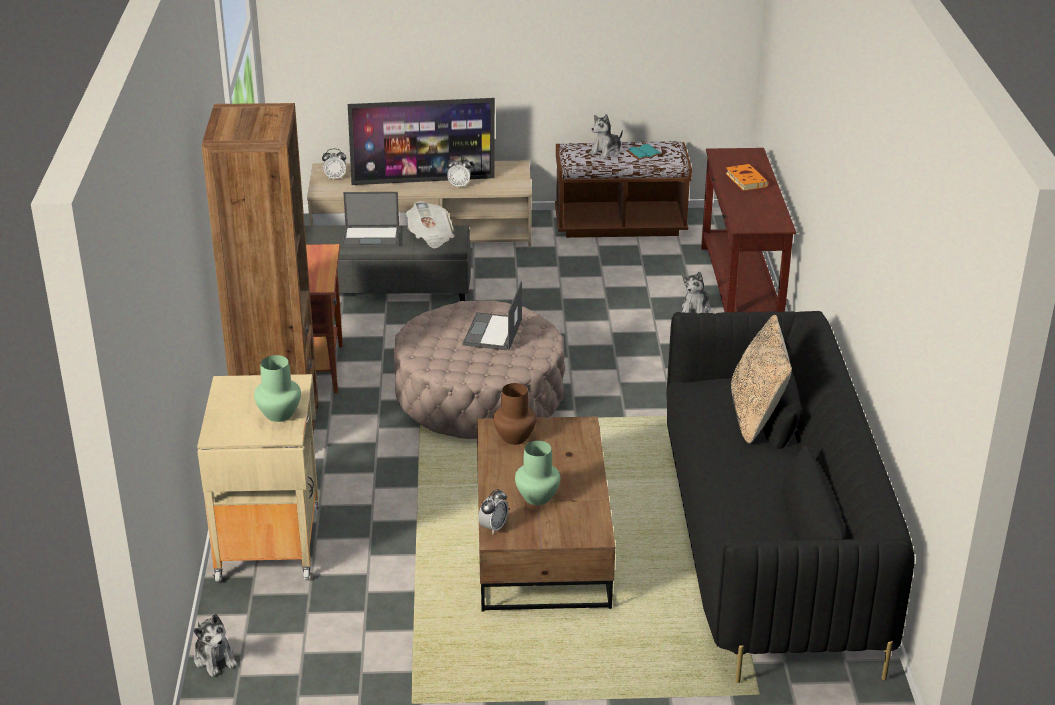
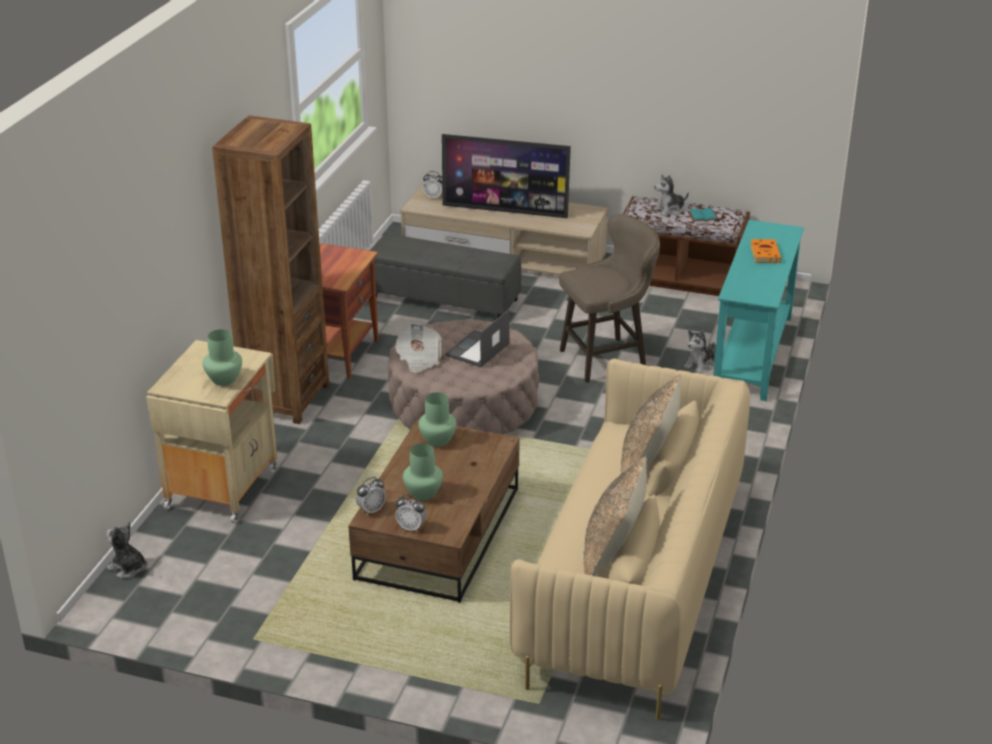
camera: 20 degrees right, 0 degrees up
plush toy [193,614,237,677] -> plush toy turned 135 degrees clockwise [106,522,147,578]
laptop [342,192,399,248] -> none
newspaper [406,201,455,248] -> newspaper moved to [395,323,441,373]
alarm clock [447,156,471,187] -> alarm clock moved to [395,495,426,532]
brown vase [493,383,536,445] -> green vase [418,392,457,447]
black sofa [666,311,915,683] -> beige sofa [510,358,750,720]
brown console table [701,148,796,313] -> turquoise console table [713,220,804,401]
none -> beige stool [559,214,660,383]
none -> beige pillow [584,456,647,577]

